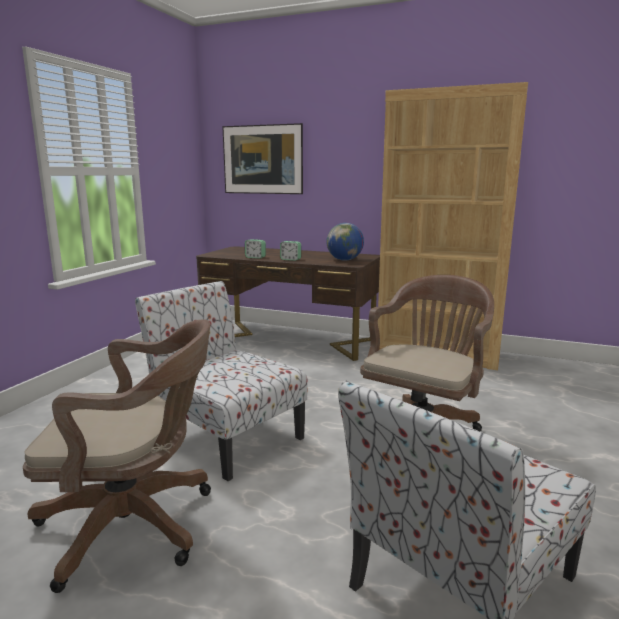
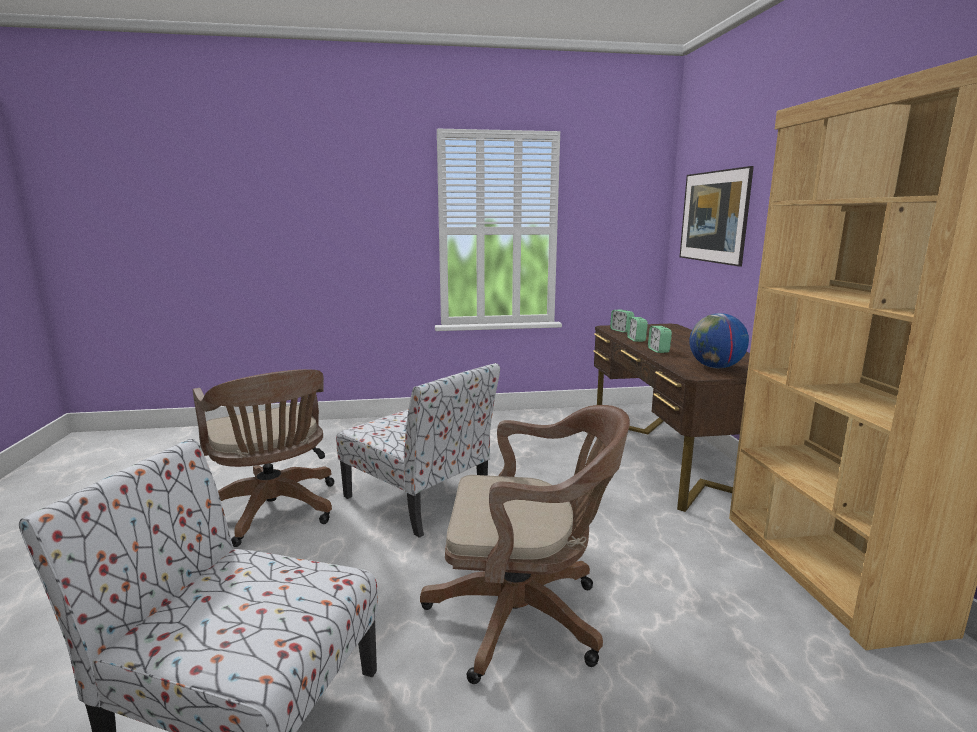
camera: 60 degrees right, 0 degrees up
chair [135,281,308,481] -> chair turned 120 degrees clockwise [336,363,500,538]
none -> alarm clock [610,310,634,333]

